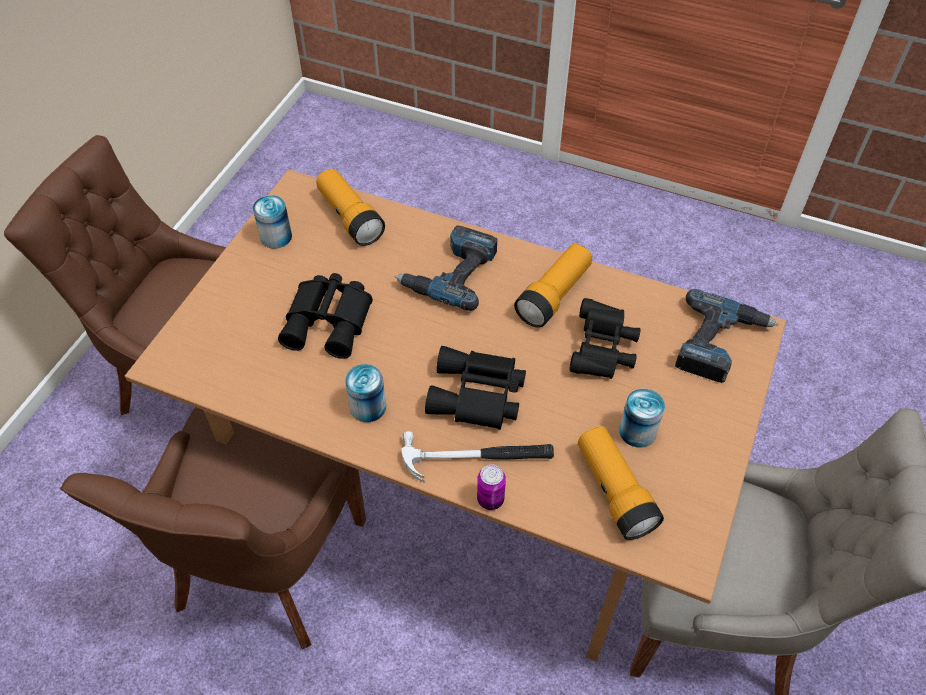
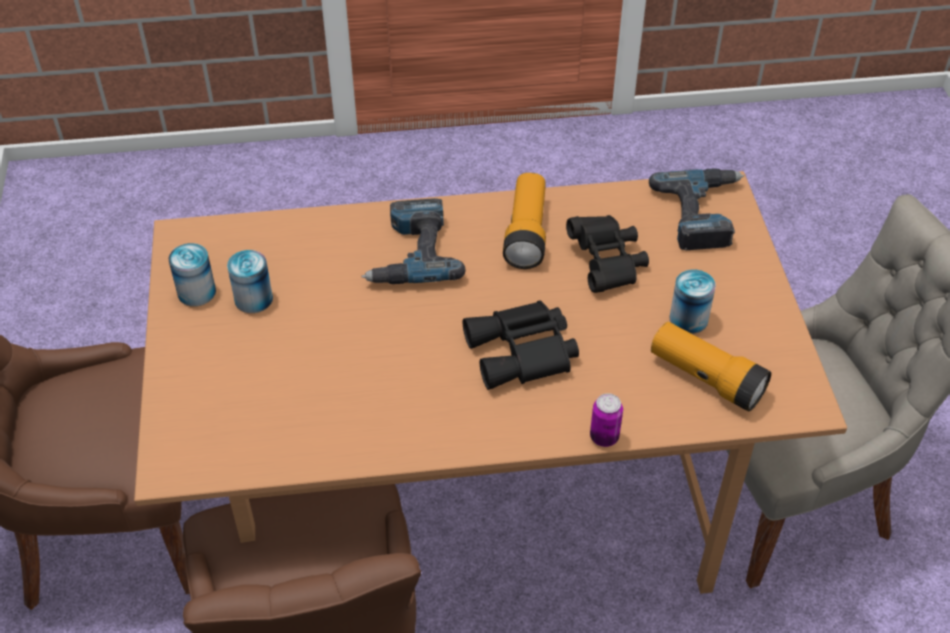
camera: 30 degrees left, 5 degrees down
black binoculars [278,273,373,359] -> none
flashlight [316,169,385,246] -> none
can [345,364,386,422] -> can moved to [227,250,273,313]
hammer [402,432,554,483] -> none

